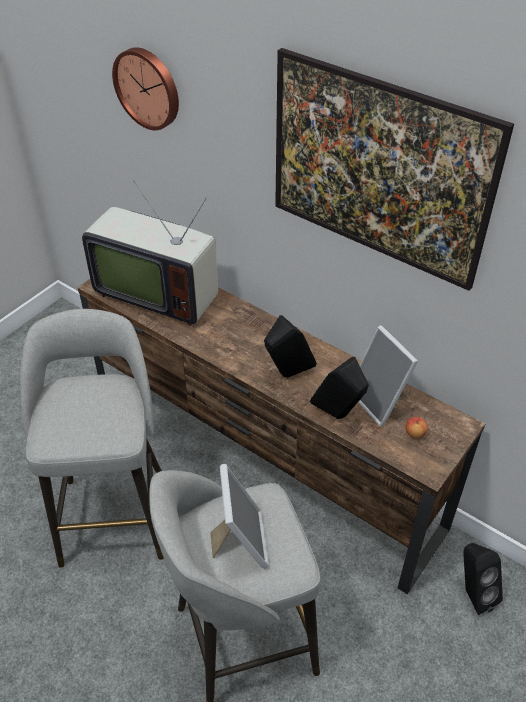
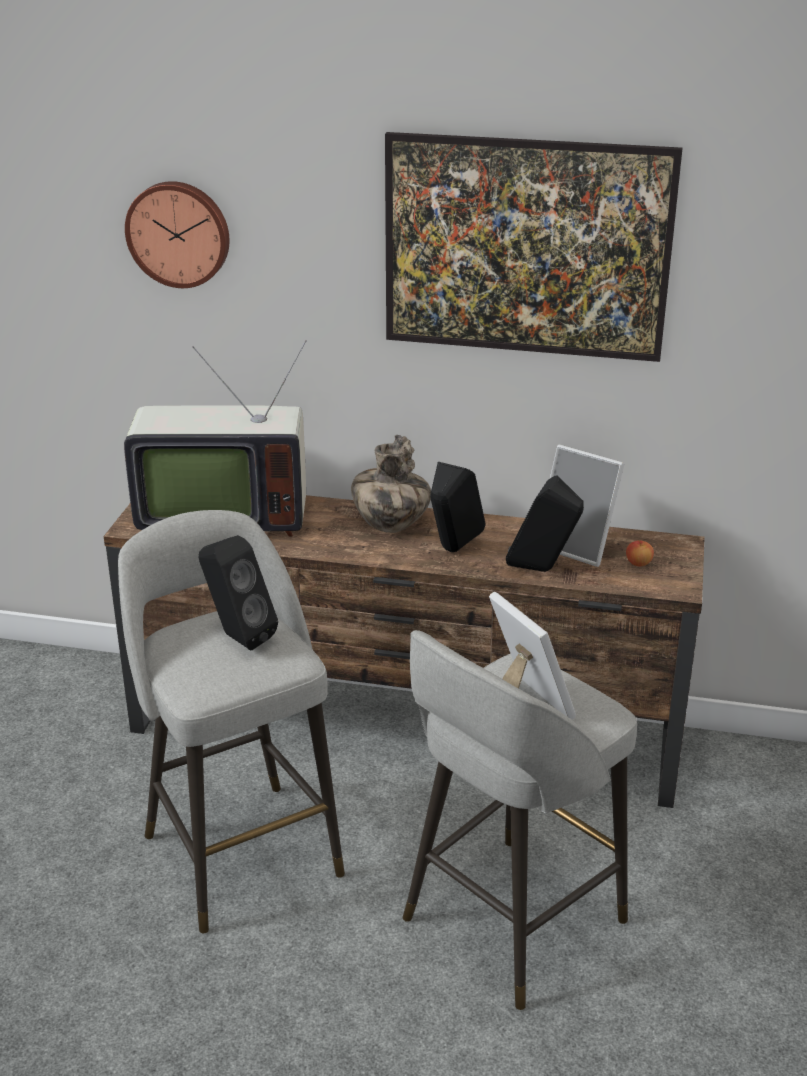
camera: 25 degrees left, 15 degrees down
black speaker [463,543,503,615] -> black speaker moved to [199,535,278,650]
none -> vase [351,435,431,533]

